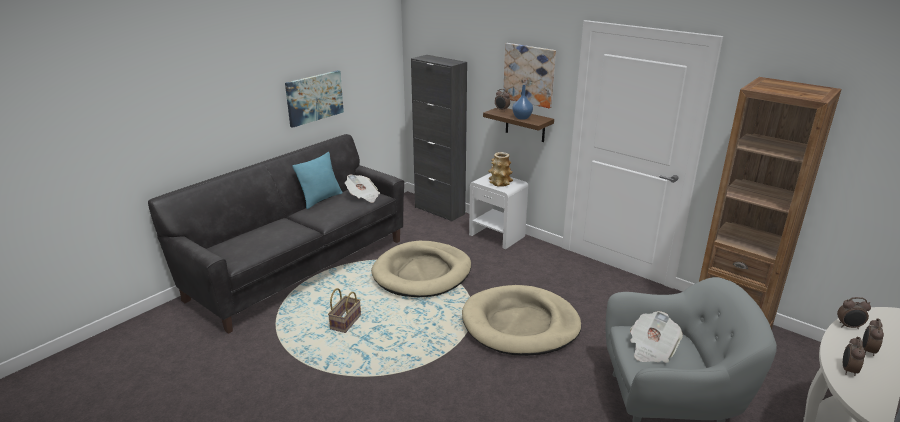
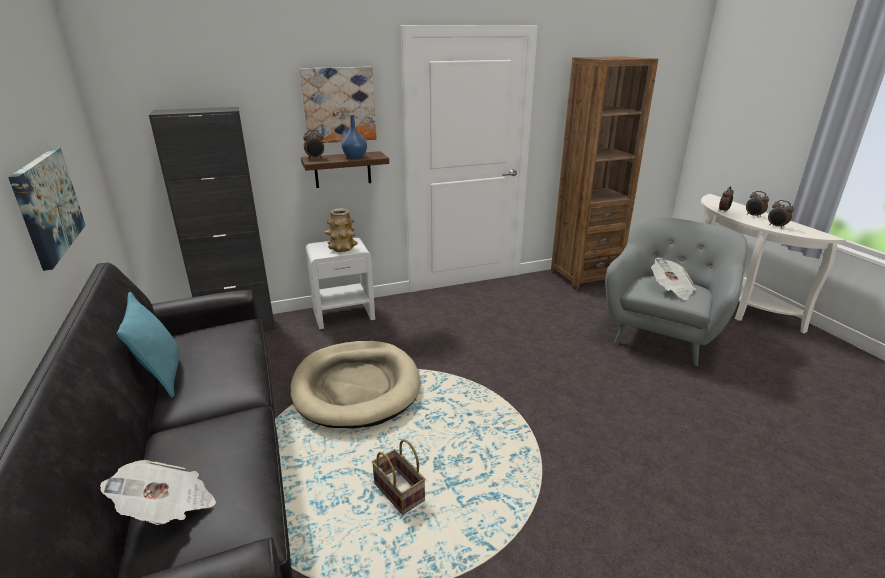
camera: 60 degrees left, 0 degrees up
newspaper [345,175,380,203] -> newspaper moved to [100,460,216,525]
beige dog bed [462,285,581,356] -> none

